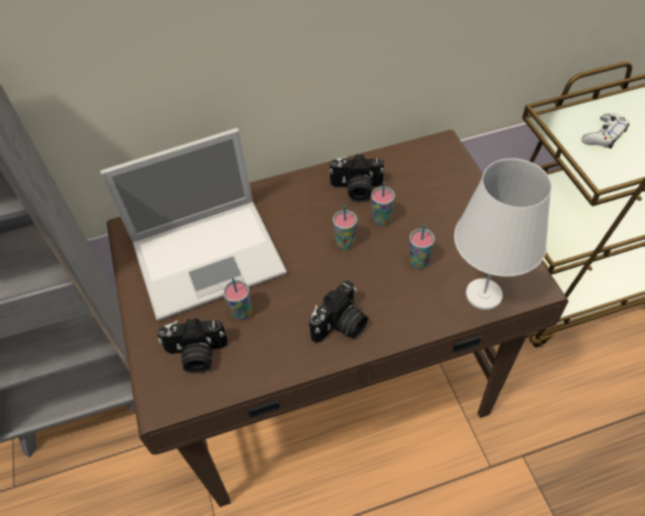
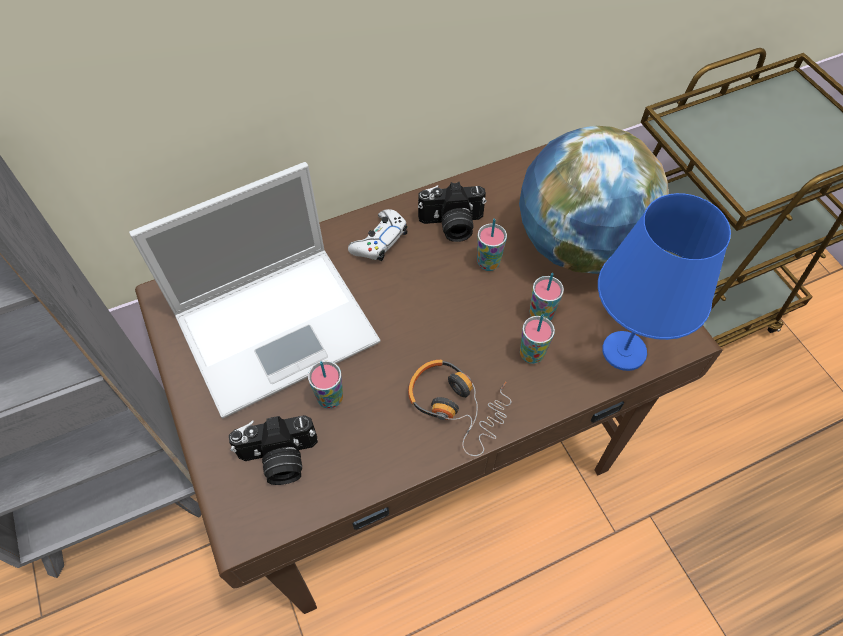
camera: 10 degrees left, 5 degrees up
camera [309,280,368,343] -> headphones [408,360,512,456]
cup [333,205,357,250] -> cup moved to [520,314,555,364]
white table lamp [454,158,552,310] -> blue table lamp [598,193,731,371]
white game controller [582,113,629,149] -> white game controller moved to [348,209,408,261]
none -> globe [519,126,669,274]

